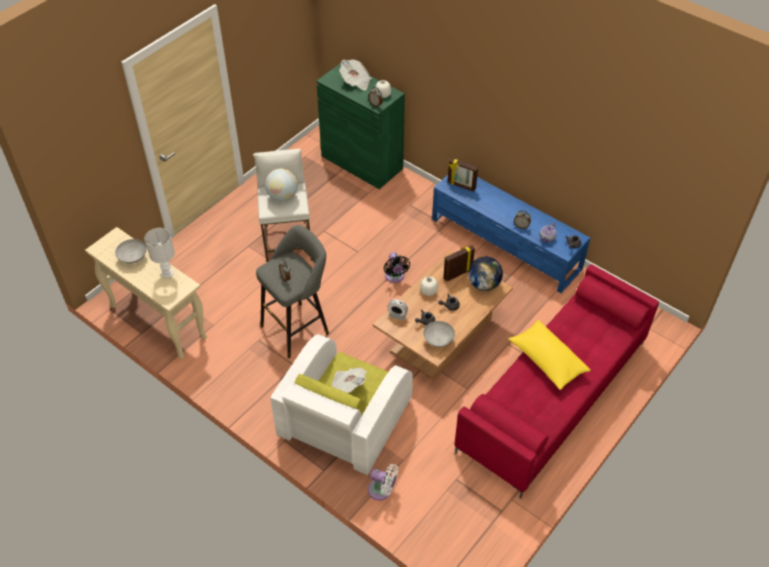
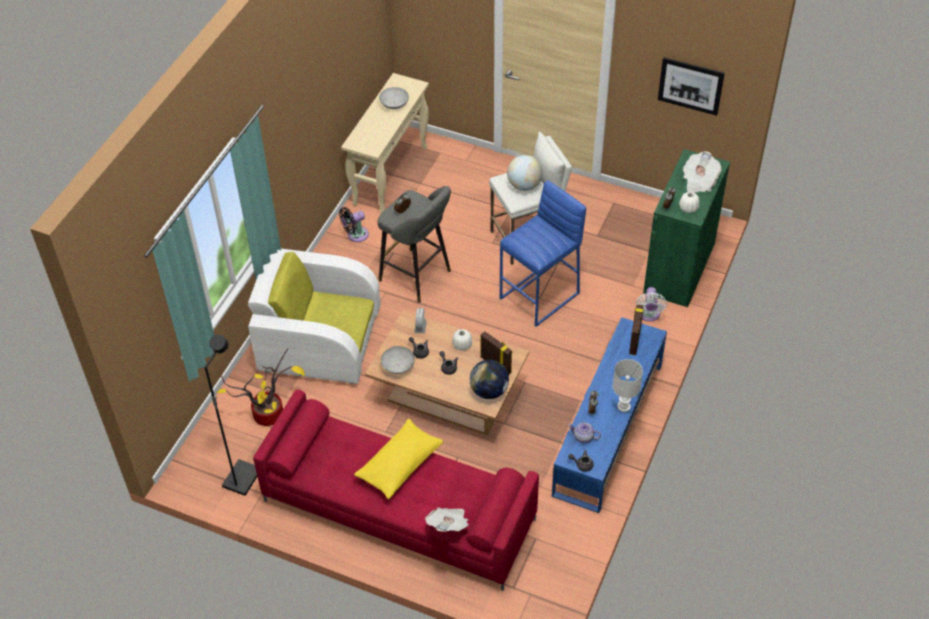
camera: 75 degrees right, 0 degrees up
white table lamp [145,228,175,278] -> white table lamp moved to [613,359,643,412]
newspaper [331,367,367,393] -> newspaper moved to [425,507,469,532]
white fan [368,464,398,500] -> white fan moved to [636,287,667,322]
black fan [384,252,410,283] -> black fan moved to [339,207,369,242]
none -> black floor lamp [204,334,257,496]
none -> potted plant [217,349,305,426]
none -> blue stool [500,181,586,327]
none -> picture [658,57,725,116]

